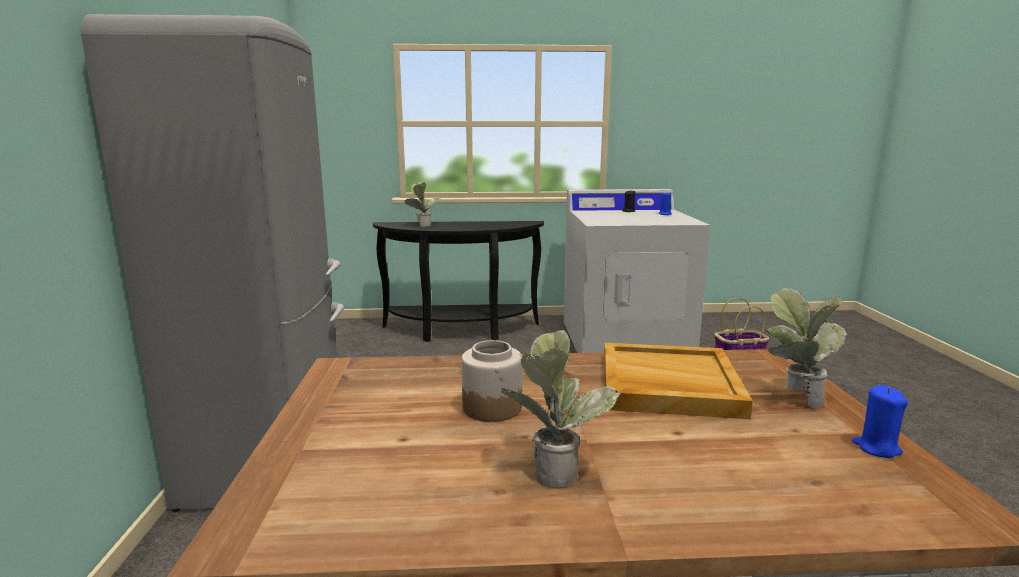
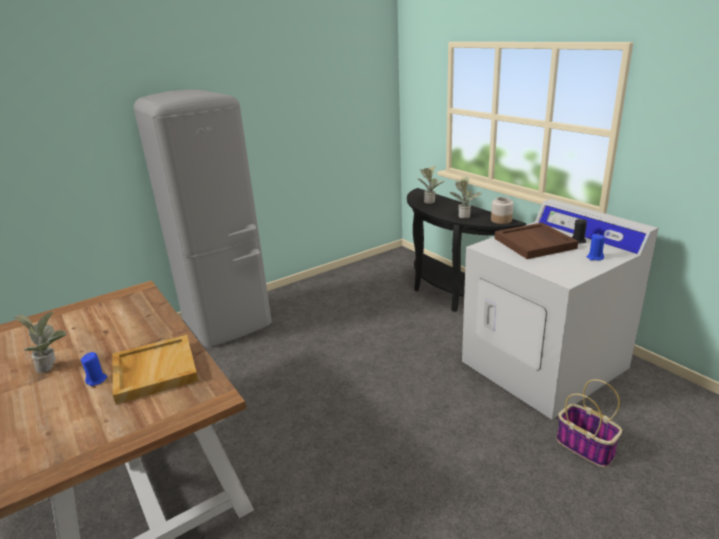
camera: 60 degrees right, 10 degrees up
jar [461,340,522,422] -> jar moved to [491,197,513,224]
potted plant [765,288,847,408] -> potted plant moved to [450,177,482,218]
blue candle [852,385,908,458] -> blue candle moved to [81,352,107,386]
none -> brown tray [494,223,578,259]

